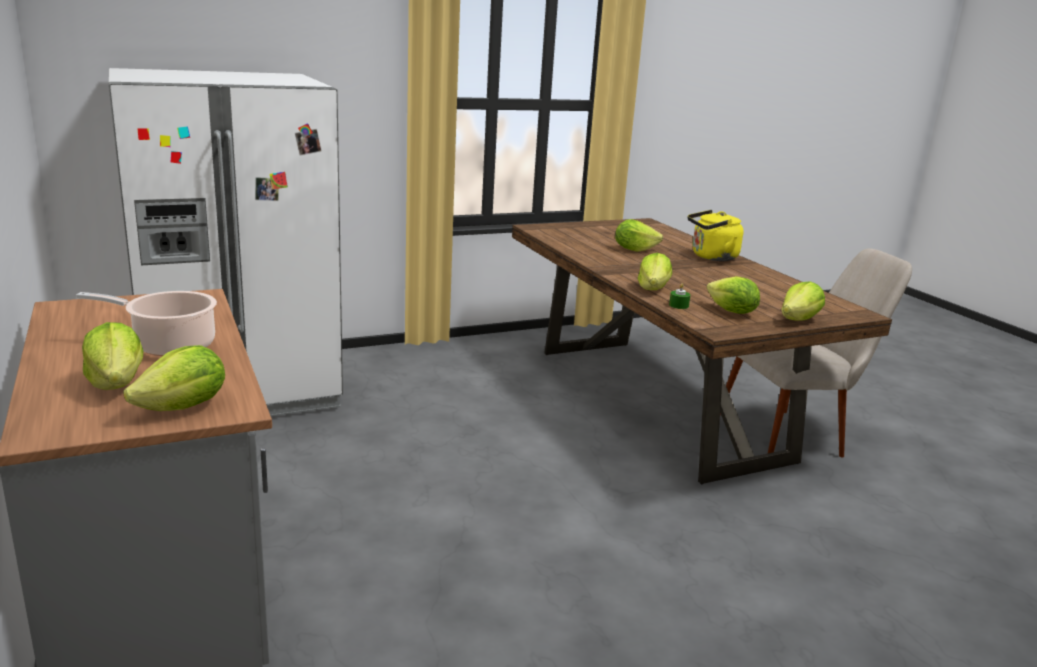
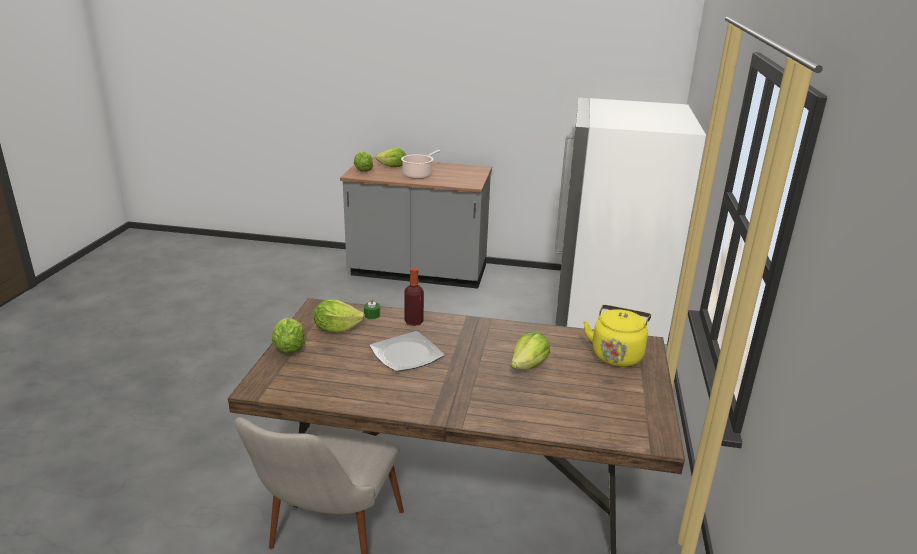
camera: 125 degrees right, 5 degrees up
lettuce [638,253,672,290] -> bottle [404,267,424,326]
yellow kettle [688,210,743,261] -> yellow kettle moved to [583,305,651,367]
none -> plate [370,331,444,372]

